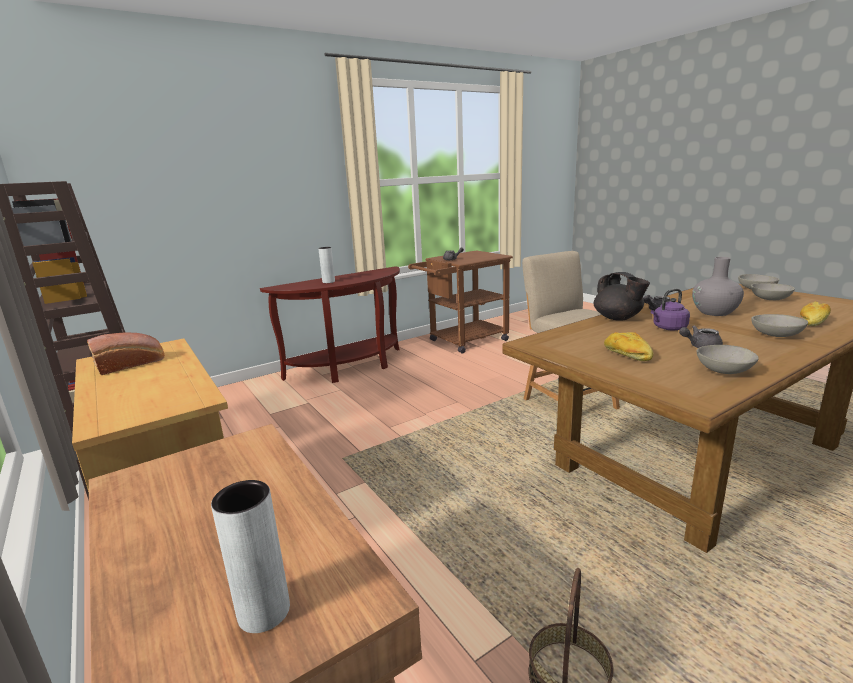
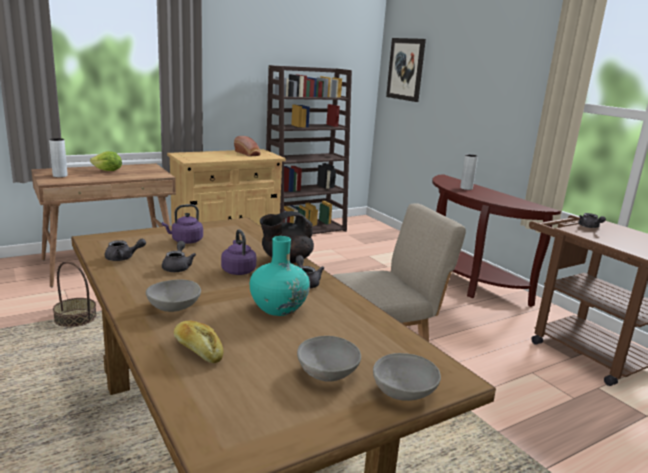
camera: 90 degrees right, 0 degrees up
bread [604,332,653,361] -> purple kettle [162,204,203,244]
grey vase [692,257,744,316] -> turquoise vase [250,236,310,316]
grey bowl [697,345,759,374] -> grey teapot [105,239,146,261]
none -> lettuce [90,151,122,171]
none -> picture [386,38,426,102]

